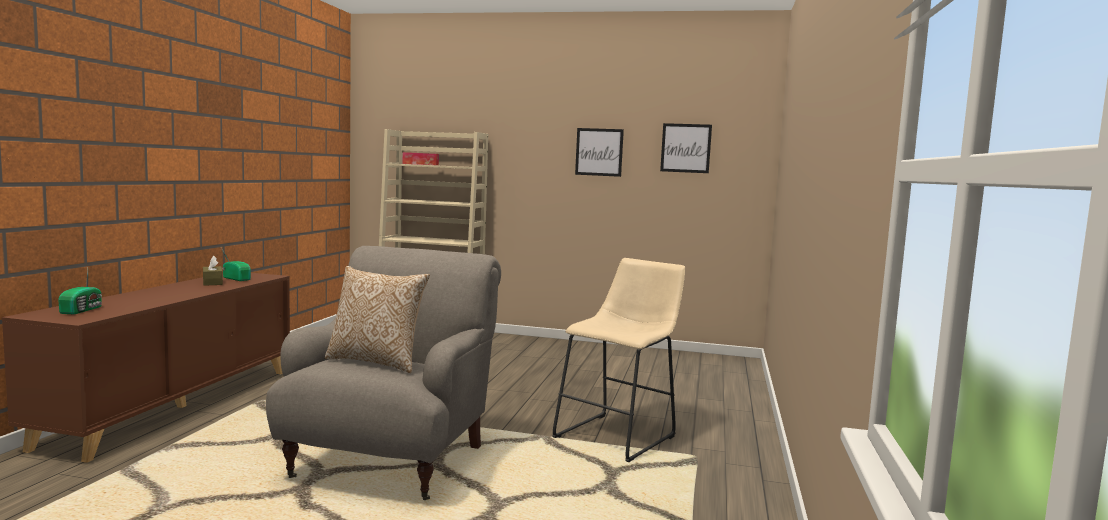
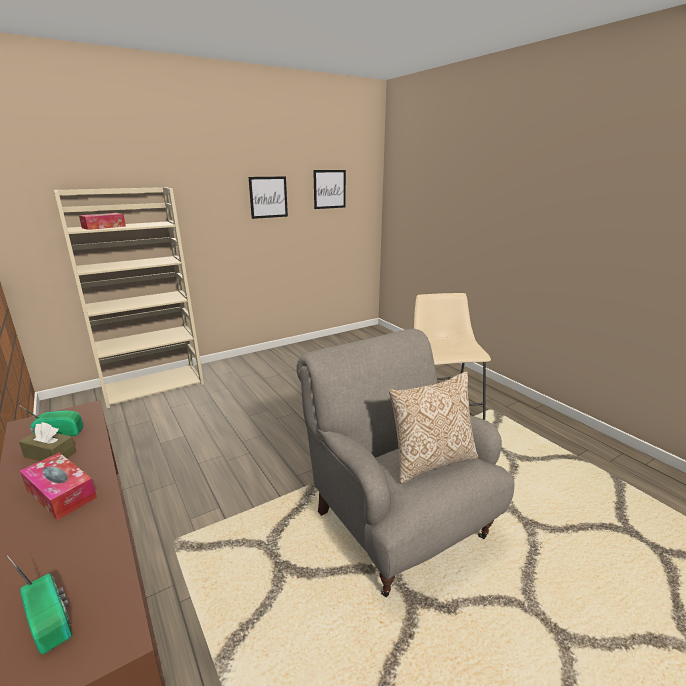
camera: 45 degrees left, 15 degrees up
none -> tissue box [20,453,97,520]

